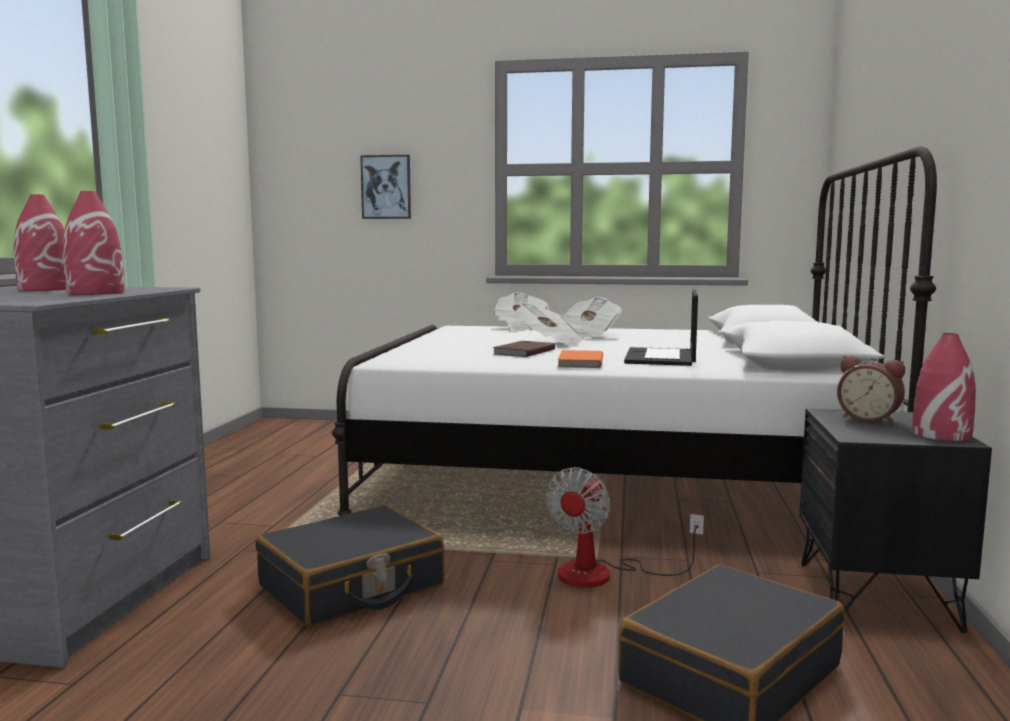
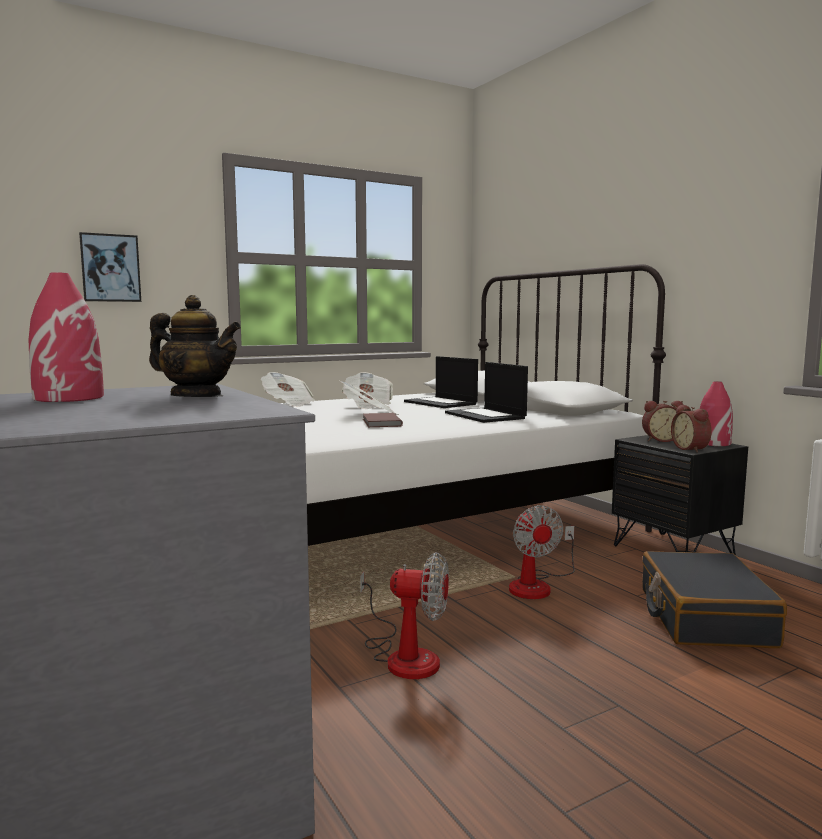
camera: 40 degrees left, 0 degrees up
red vase [63,191,124,295] -> teapot [149,295,241,397]
black suitcase [255,506,445,627] -> fan [360,552,449,679]
orange book [557,350,603,368] -> none
none -> laptop [404,356,478,408]
none -> alarm clock [671,404,712,453]

